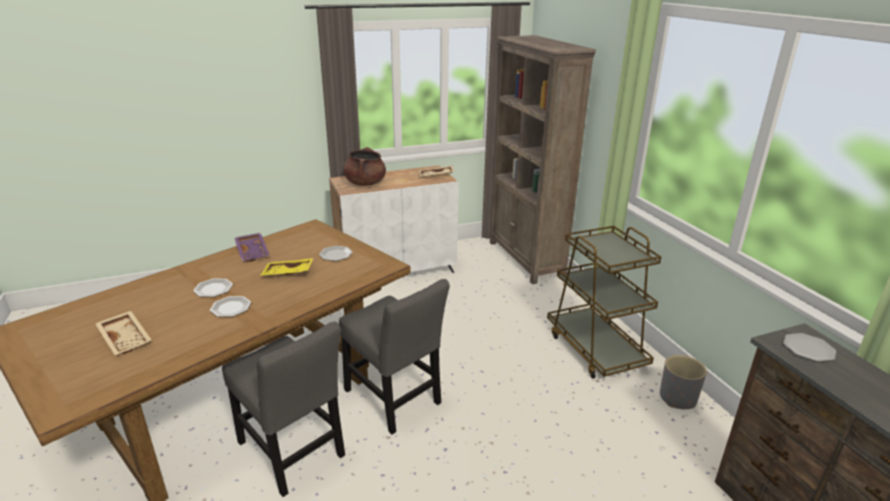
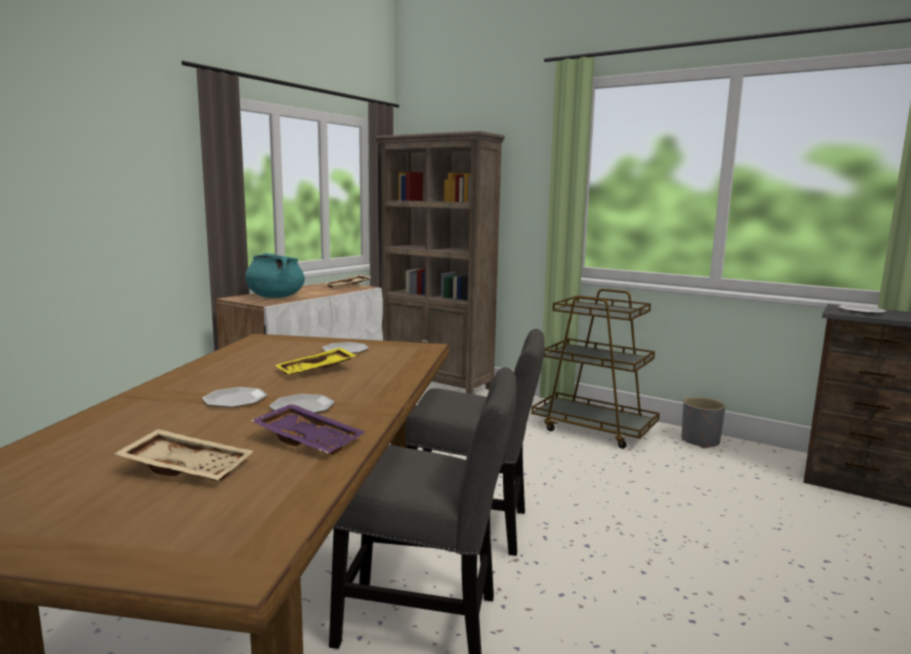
camera: 35 degrees left, 15 degrees down
purple tray [235,233,270,262] -> purple tray moved to [251,404,365,454]
brown cooking pot [343,147,386,186] -> turquoise cooking pot [245,253,305,298]

